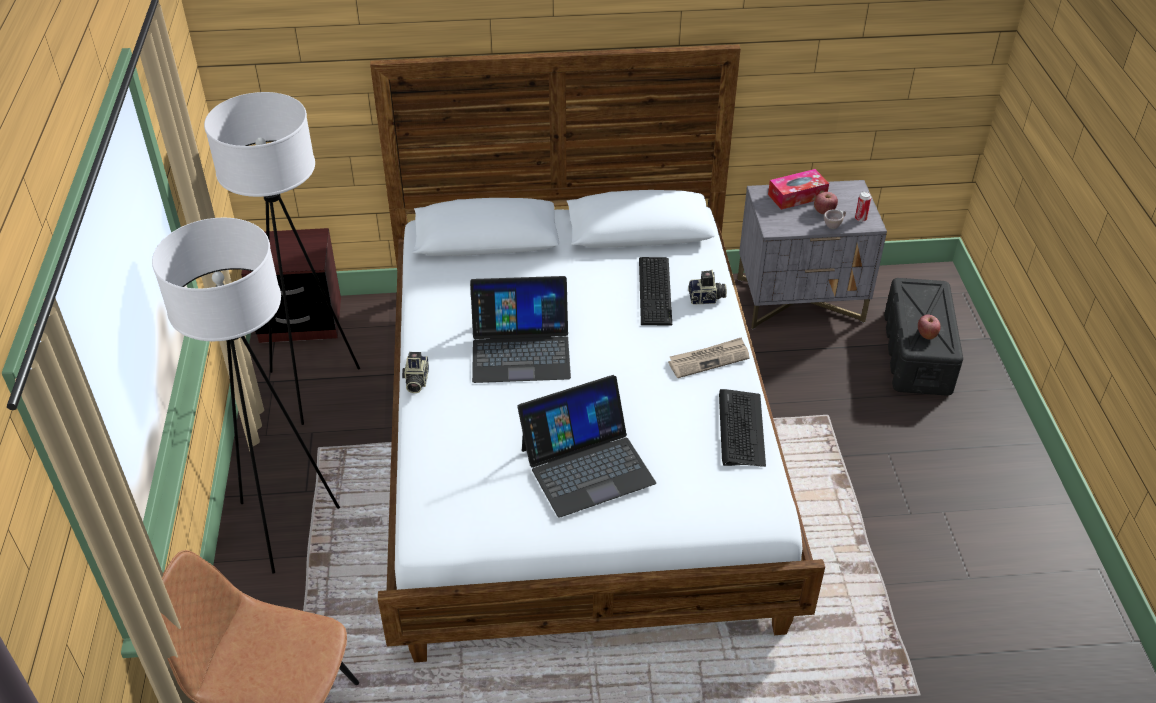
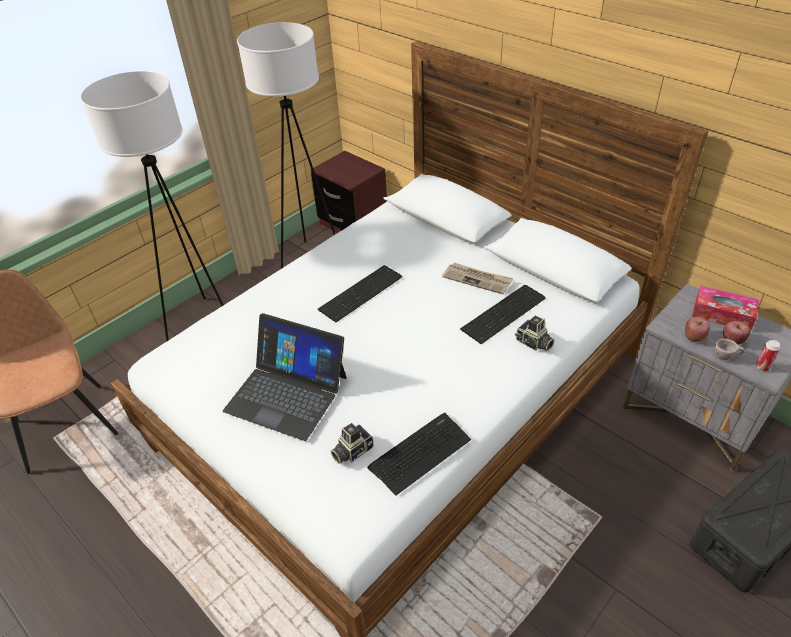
camera: 50 degrees right, 0 degrees up
camera [402,352,429,393] -> camera moved to [331,423,374,464]
laptop [470,276,571,383] -> keyboard [318,265,402,322]
newspaper [668,337,750,378] -> newspaper moved to [442,263,513,294]
apple [918,315,941,339] -> apple moved to [685,317,710,342]

